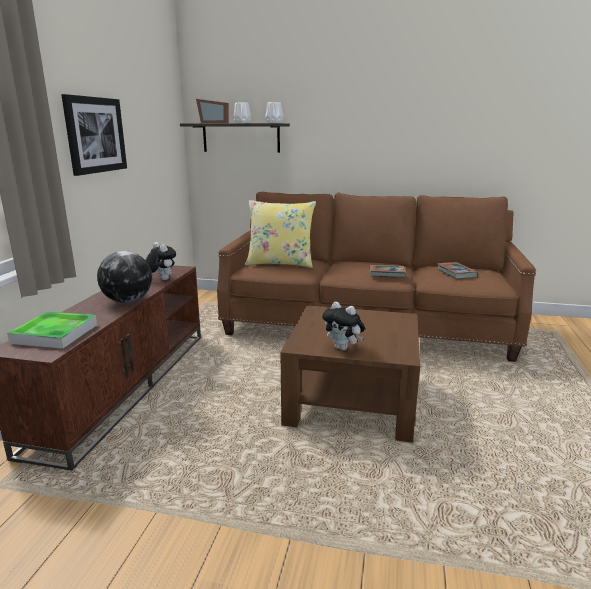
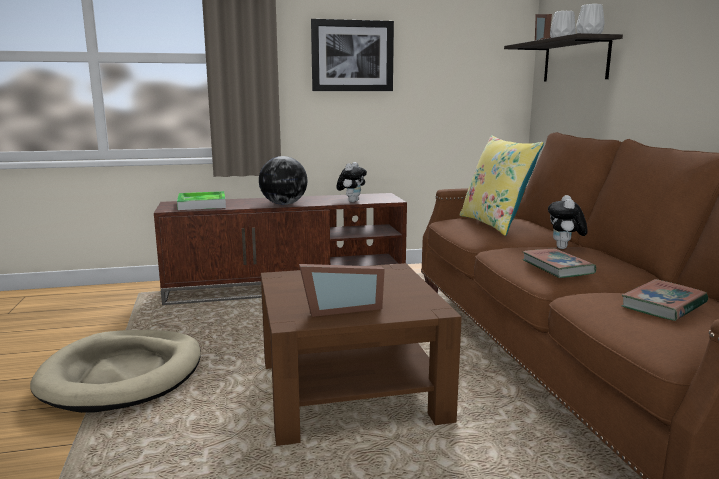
camera: 65 degrees right, 5 degrees down
plush toy [322,301,365,350] -> plush toy moved to [548,195,587,249]
none -> beige dog bed [30,330,201,413]
none -> picture frame [299,264,385,317]

